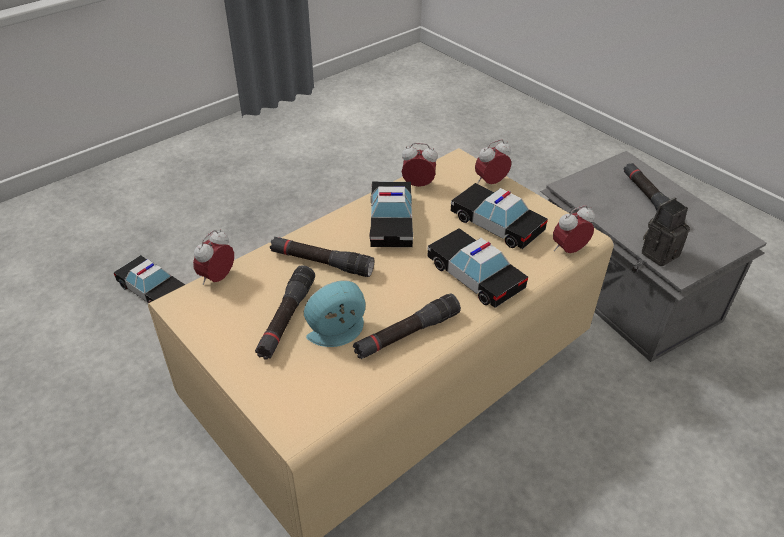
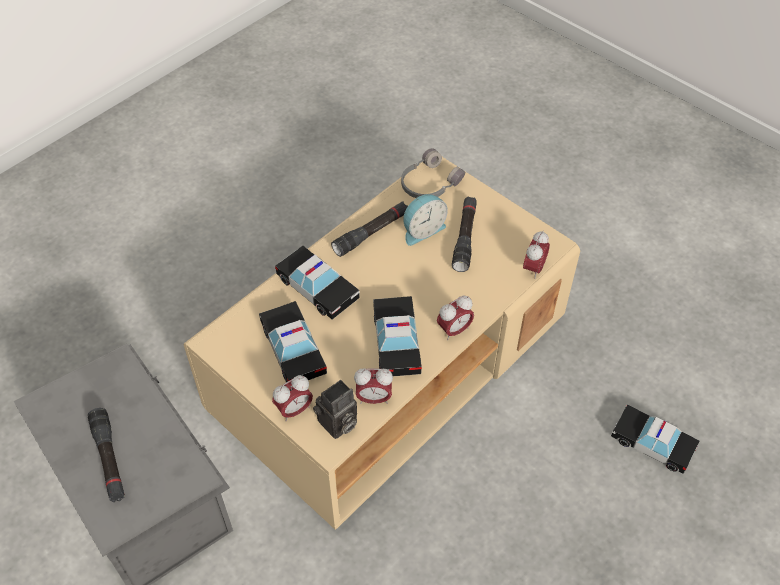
camera: 175 degrees right, 10 degrees up
black flashlight [270,237,374,277] -> none
toy car [451,183,548,249] -> toy car turned 150 degrees counterclockwise [259,301,327,382]
alarm clock [553,205,595,253] -> alarm clock moved to [437,296,474,340]
camera [642,197,690,266] -> camera moved to [313,380,357,439]
none -> grey headphones [401,148,465,198]

